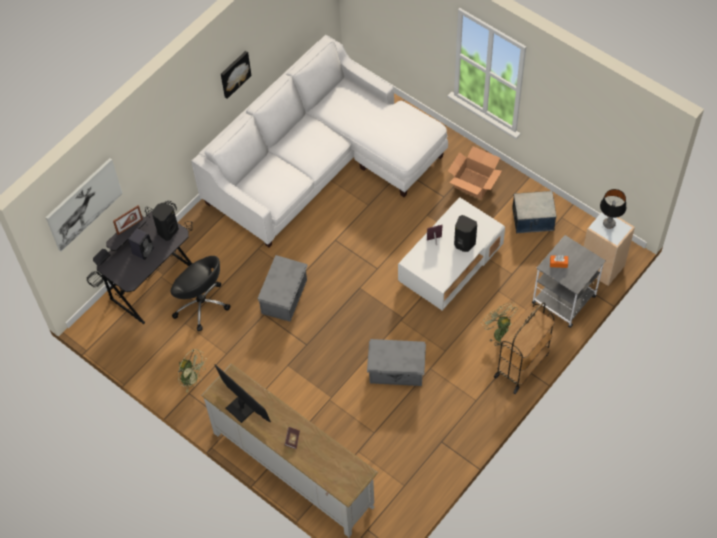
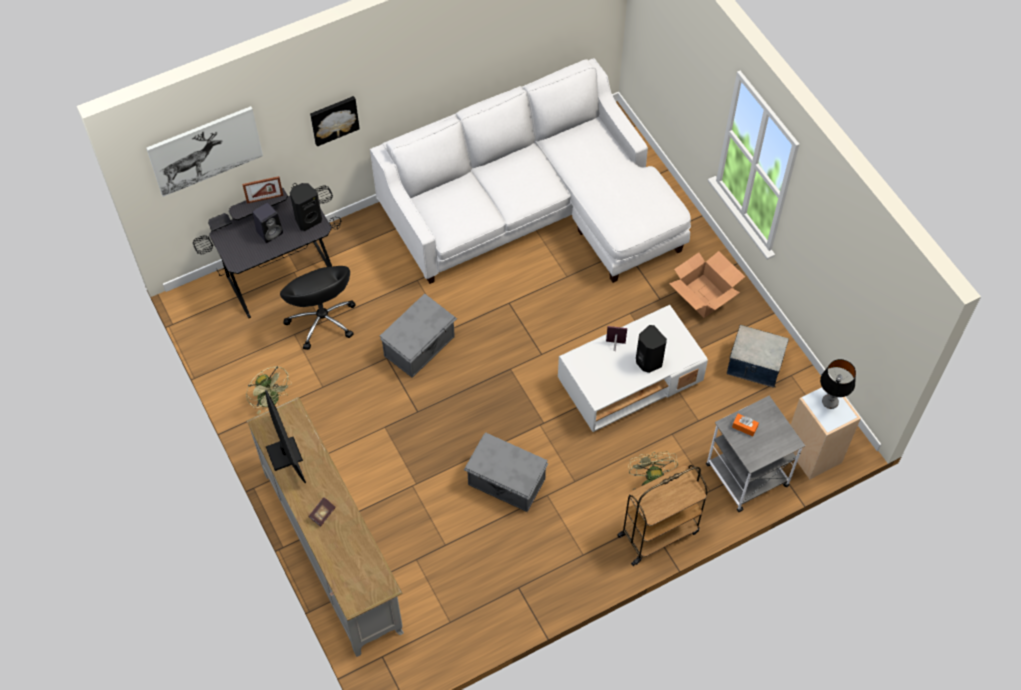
camera: 20 degrees right, 0 degrees up
picture [221,51,252,99] -> picture moved to [310,96,360,147]

